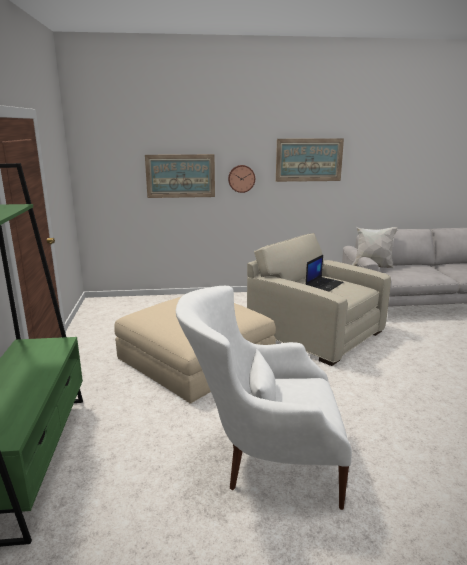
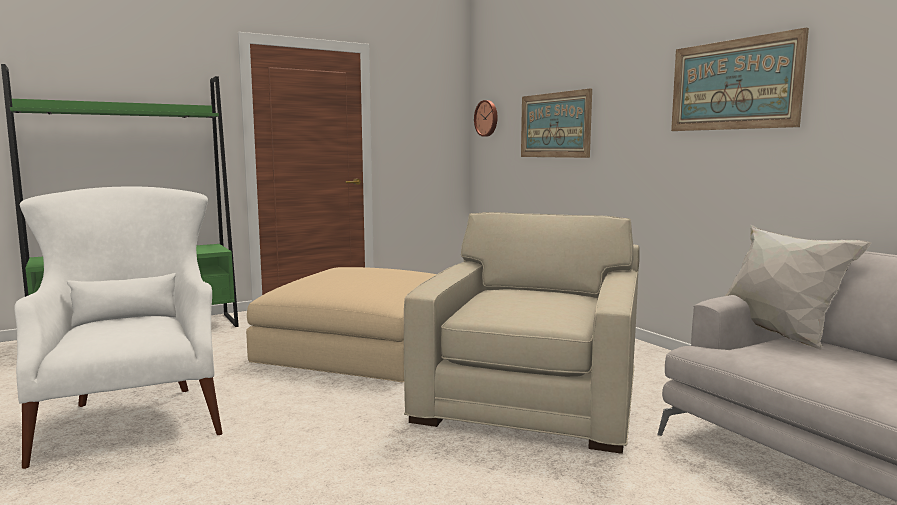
camera: 65 degrees right, 10 degrees down
wall clock [228,165,255,193] -> wall clock moved to [474,100,498,137]
laptop [305,255,344,291] -> none

